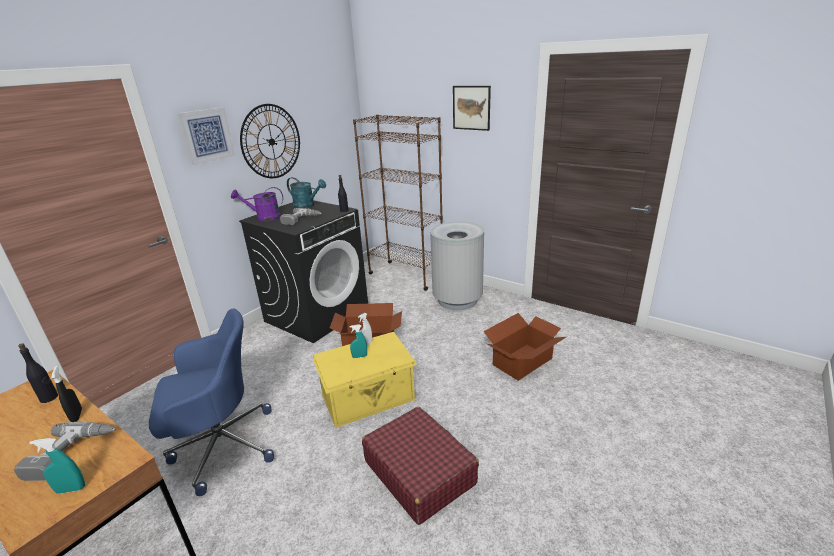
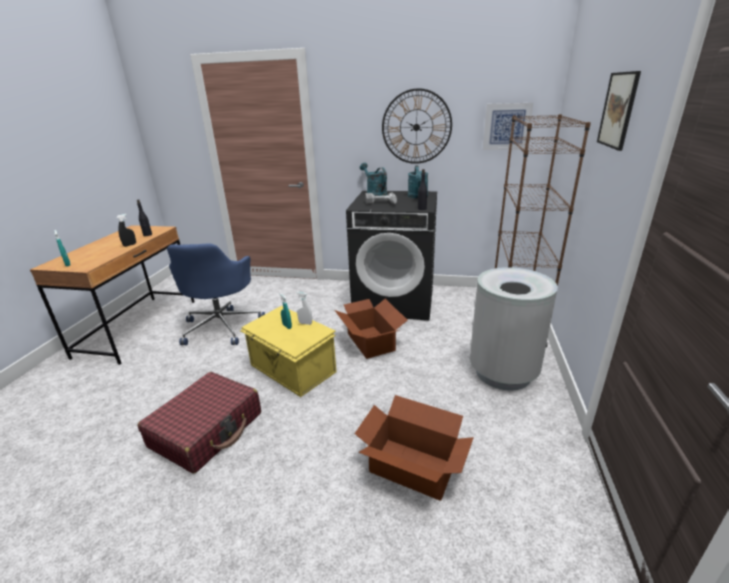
camera: 65 degrees right, 0 degrees up
power drill [14,422,115,481] -> none
blue office chair [149,308,274,496] -> blue office chair turned 45 degrees clockwise [167,243,265,345]
picture [177,107,235,165] -> picture moved to [483,103,533,150]
purple watering can [231,187,283,221] -> turquoise watering can [360,163,387,196]

